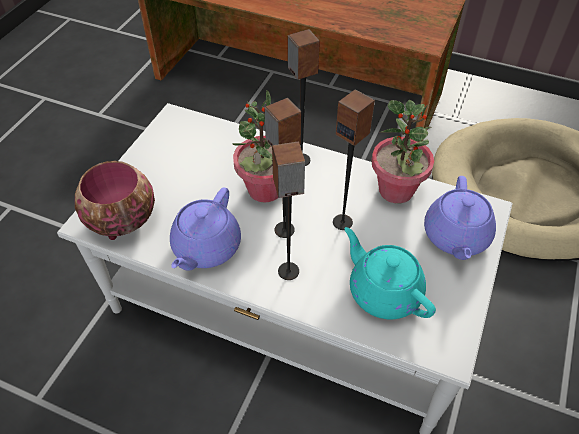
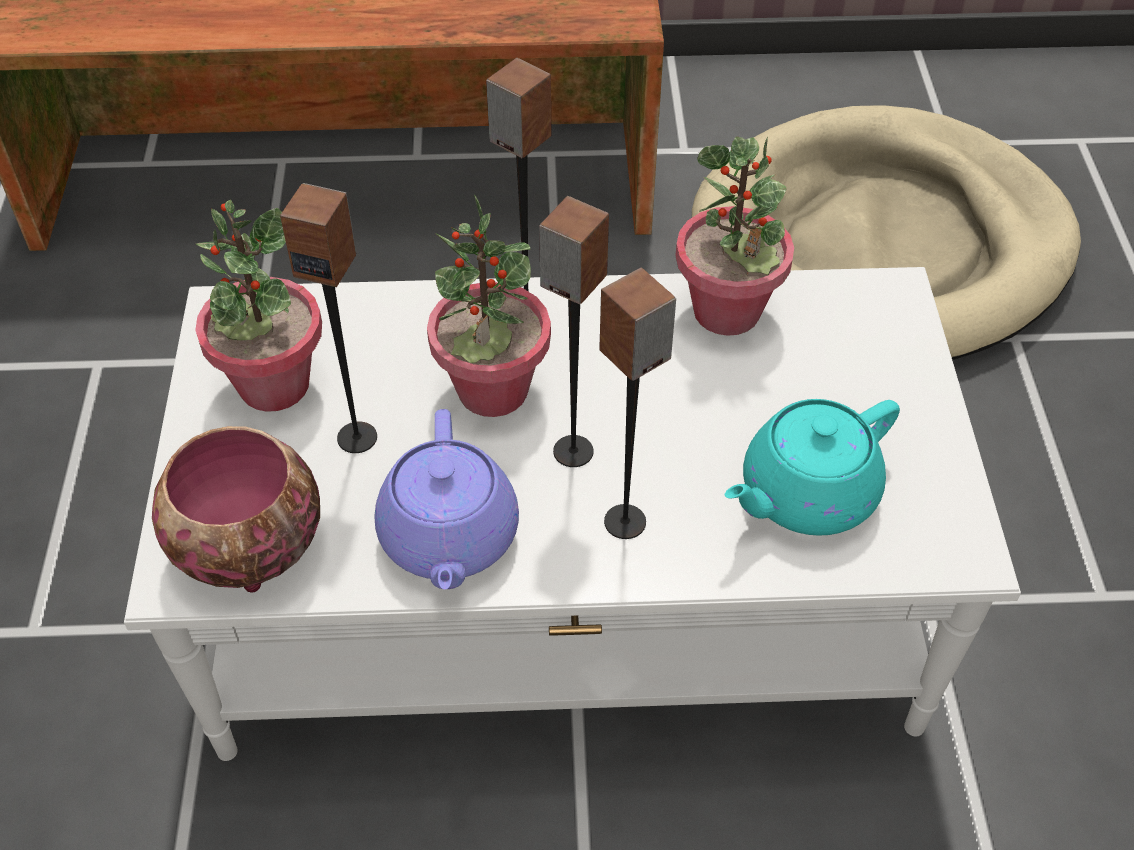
camera: 25 degrees left, 0 degrees up
speaker [333,89,375,230] -> speaker moved to [280,183,377,453]
turquoise teapot [344,227,436,319] -> turquoise teapot turned 60 degrees counterclockwise [725,399,900,536]
purple teapot [424,176,496,260] -> none
none -> potted plant [195,200,322,412]

